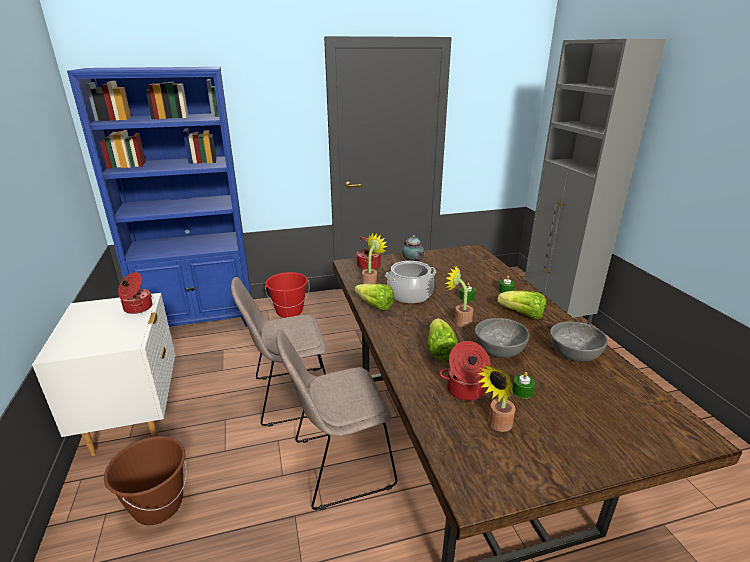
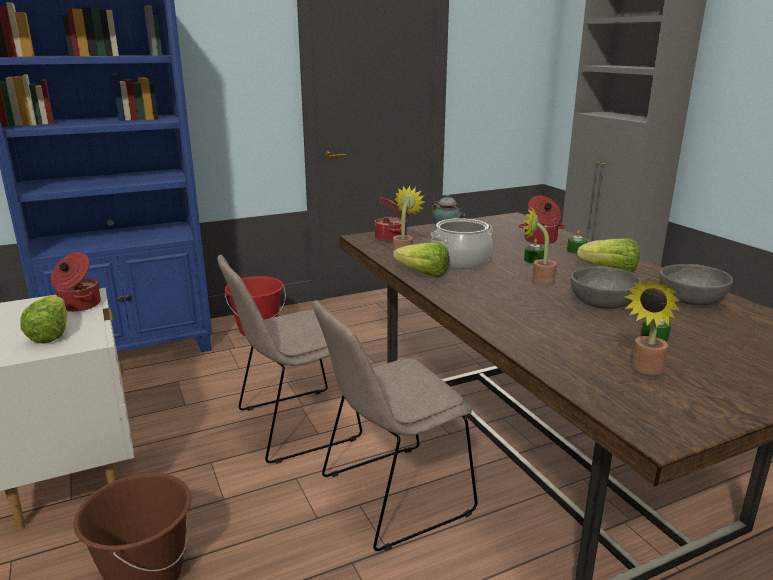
camera: 10 degrees left, 5 degrees down
lettuce [427,318,458,361] -> lettuce moved to [20,295,67,343]
cooking pot [440,341,490,401] -> cooking pot moved to [519,195,565,244]

